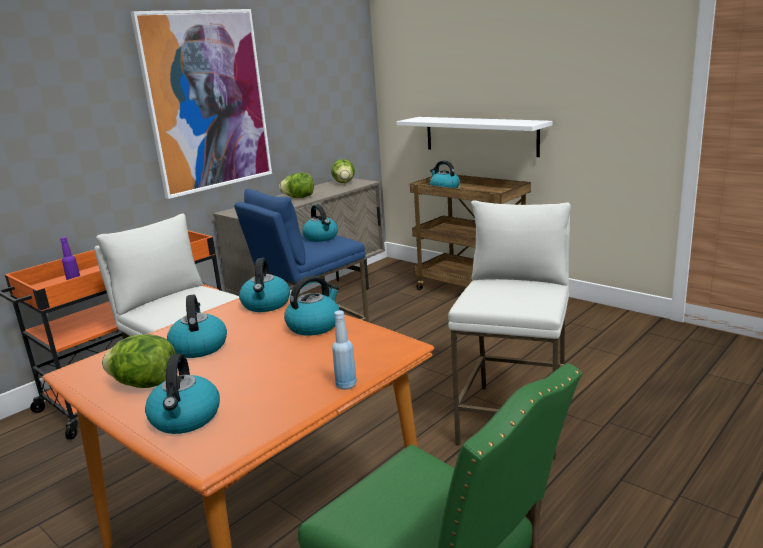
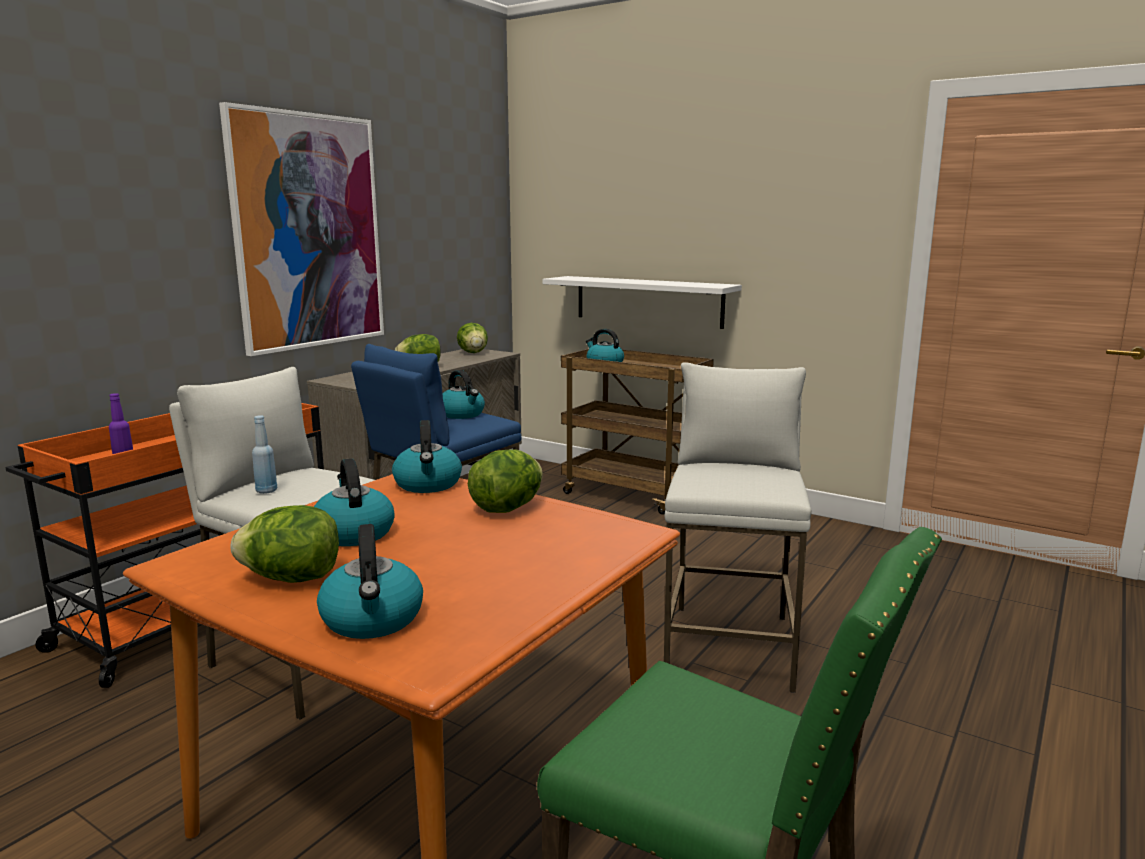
camera: 10 degrees left, 5 degrees down
kettle [284,275,340,336] -> lettuce [468,449,543,513]
blue bottle [332,310,357,390] -> blue bottle moved to [252,415,277,494]

